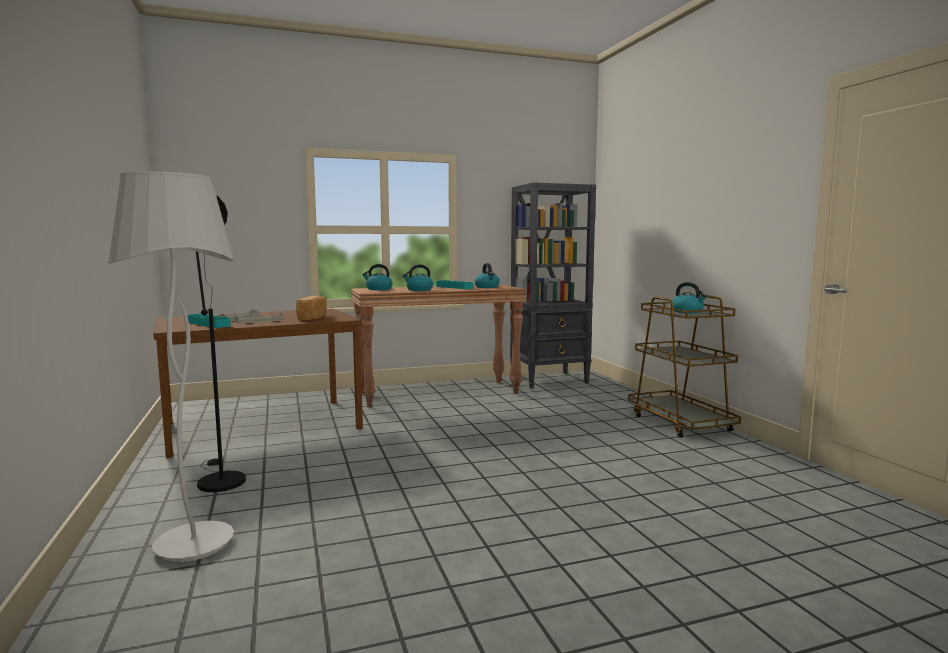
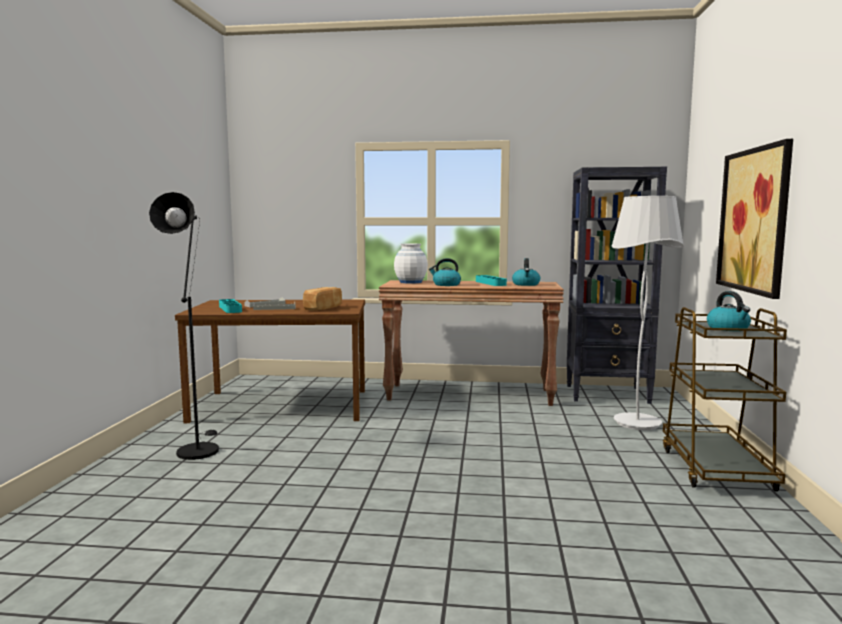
camera: 25 degrees right, 0 degrees up
white floor lamp [108,171,234,562] -> white floor lamp moved to [612,196,684,430]
kettle [362,264,393,290] -> white vase [394,244,428,284]
none -> picture [716,139,793,299]

